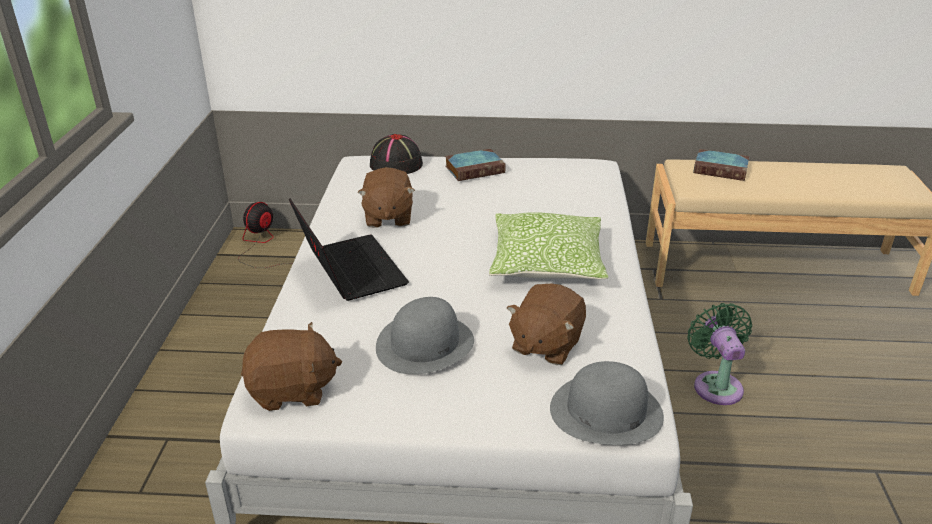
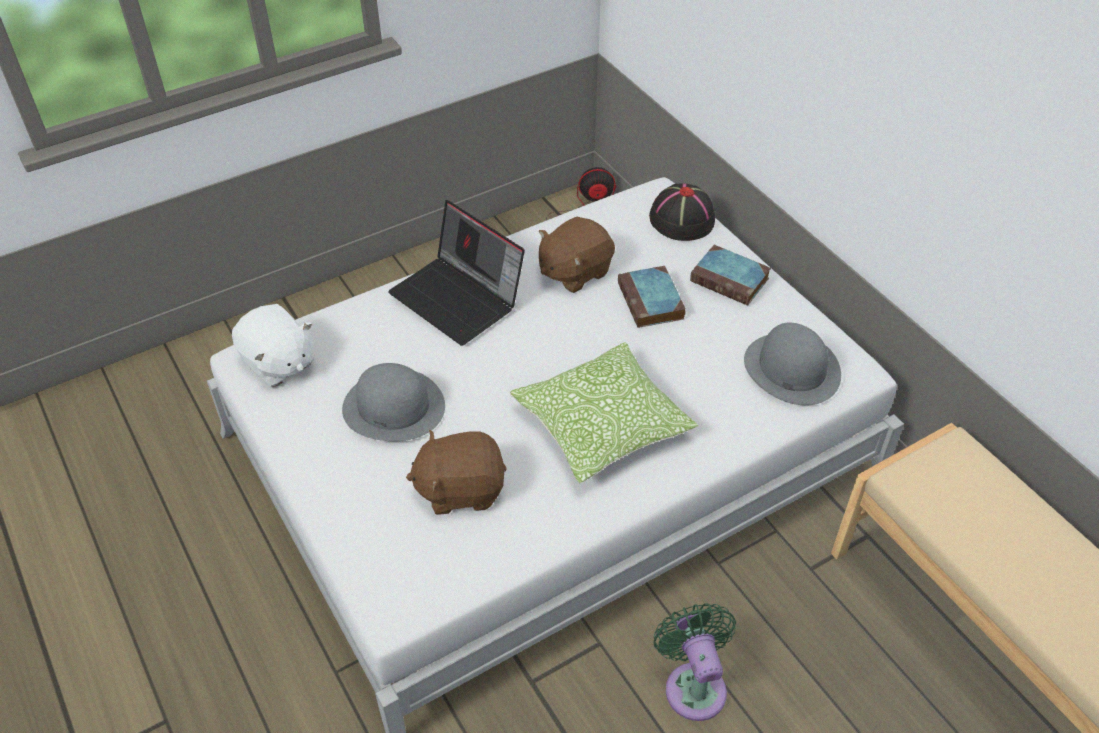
camera: 55 degrees right, 15 degrees up
brown plush toy [241,322,342,411] -> white plush toy [232,304,314,387]
laptop [289,198,409,301] -> laptop turned 105 degrees clockwise [388,200,525,346]
grey hat [550,361,664,445] -> grey hat moved to [744,323,841,406]
green fan [687,303,752,405] -> green fan turned 60 degrees counterclockwise [653,603,736,721]
book [693,149,749,181] -> book moved to [618,266,686,328]

